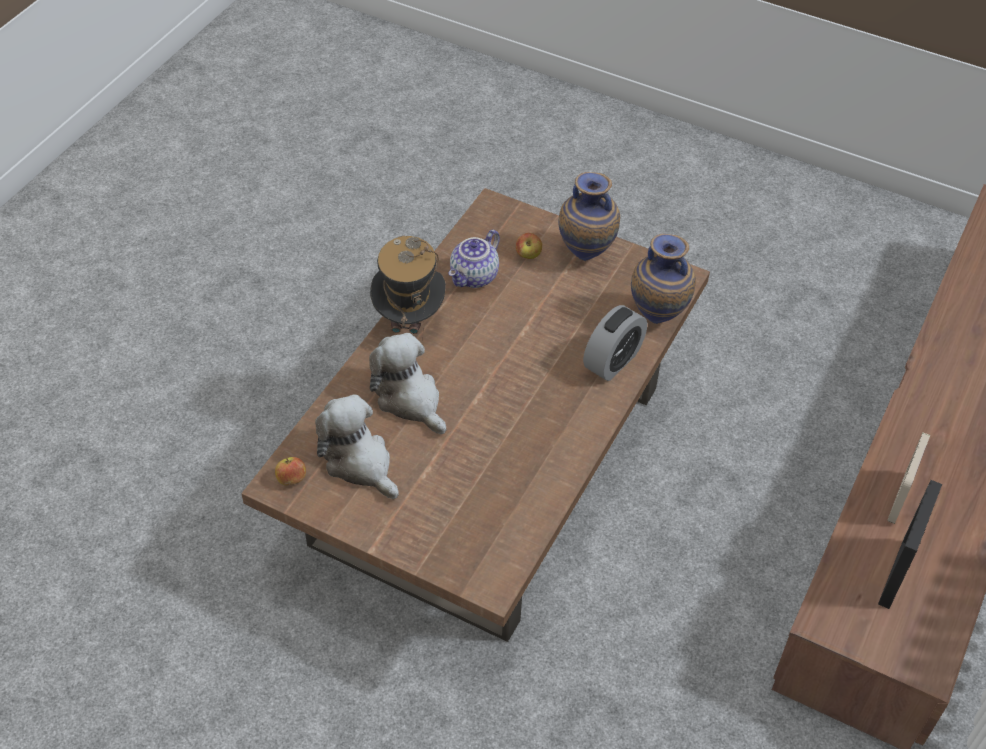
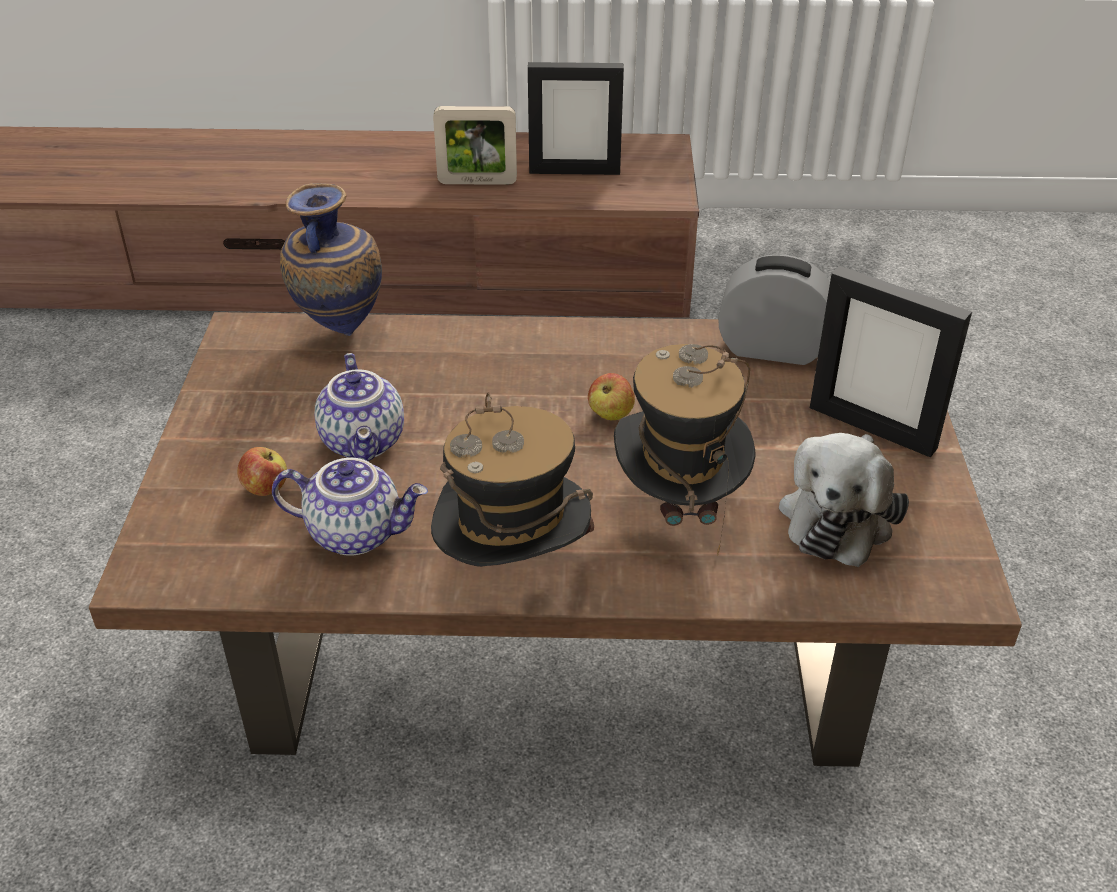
camera: 115 degrees left, 10 degrees down
apple [275,457,306,485] -> apple moved to [588,373,635,420]
plush toy [369,333,446,434] -> hat [614,344,755,556]
vase [558,172,620,261] -> none
alarm clock [583,305,647,381] -> alarm clock moved to [718,254,830,365]
none -> teapot [314,353,404,461]
none -> picture frame [810,266,972,457]

